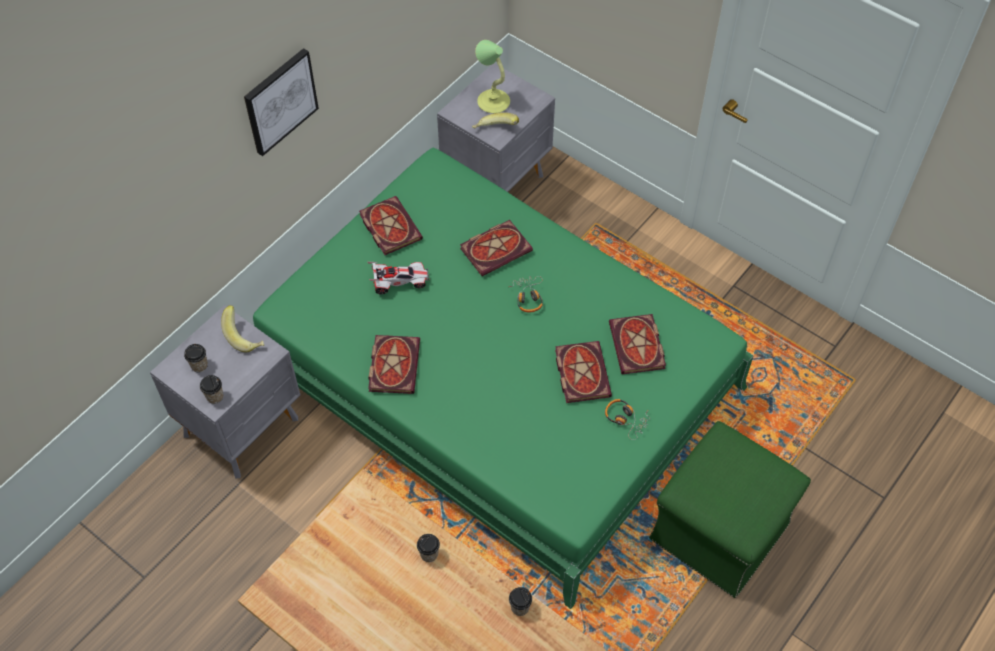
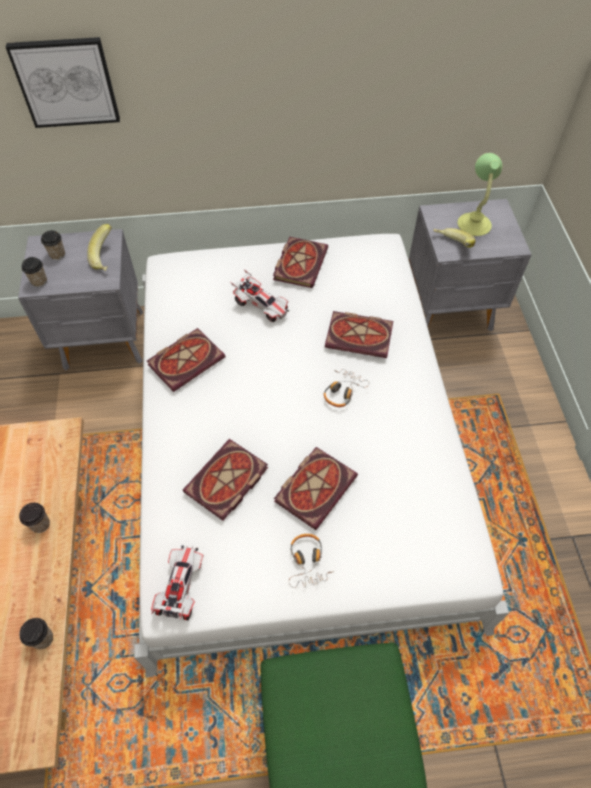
camera: 45 degrees right, 0 degrees up
picture [244,48,319,156] -> picture moved to [6,37,120,128]
green bed [253,148,754,609] -> white bed [134,234,509,678]
book [609,314,666,374] -> book moved to [183,439,268,521]
none -> toy car [151,545,203,620]

